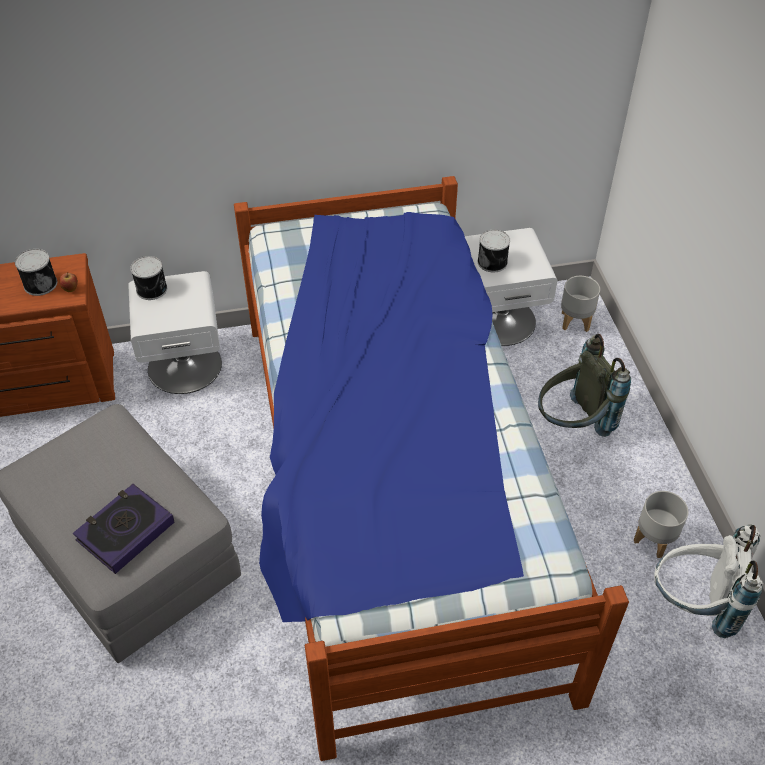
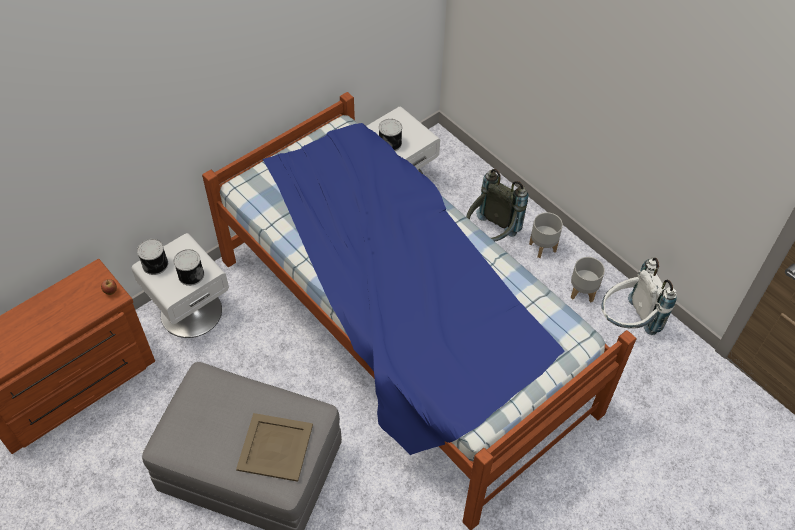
camera: 30 degrees left, 5 degrees up
can [15,249,57,296] -> can moved to [174,249,204,286]
book [73,484,174,574] -> beige tray [236,413,313,482]
grey planter [561,276,600,332] -> grey planter moved to [529,212,563,258]

